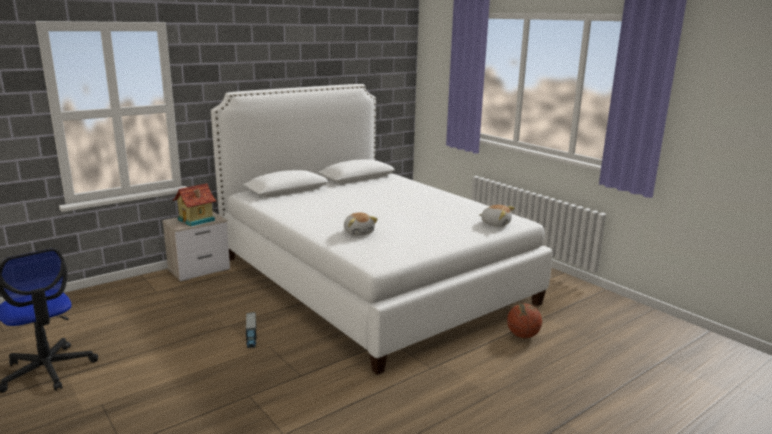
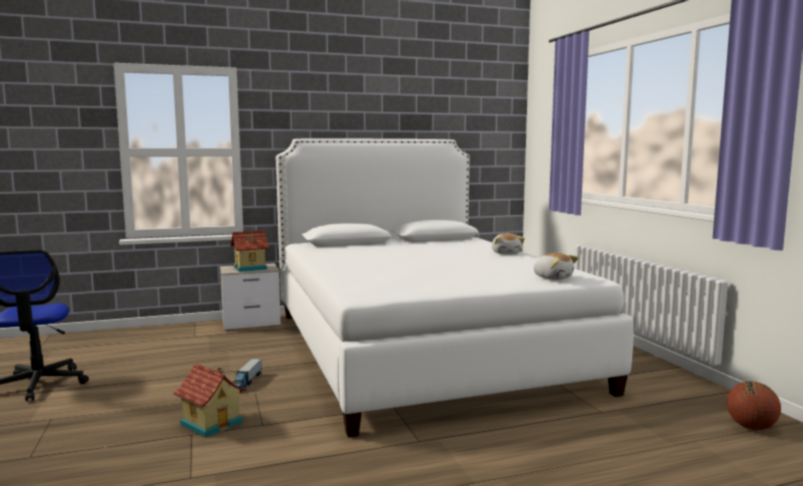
camera: 20 degrees right, 10 degrees down
plush toy [344,212,378,236] -> plush toy moved to [492,233,525,254]
basketball [507,304,542,338] -> basketball moved to [727,381,781,430]
none -> toy house [173,363,246,438]

